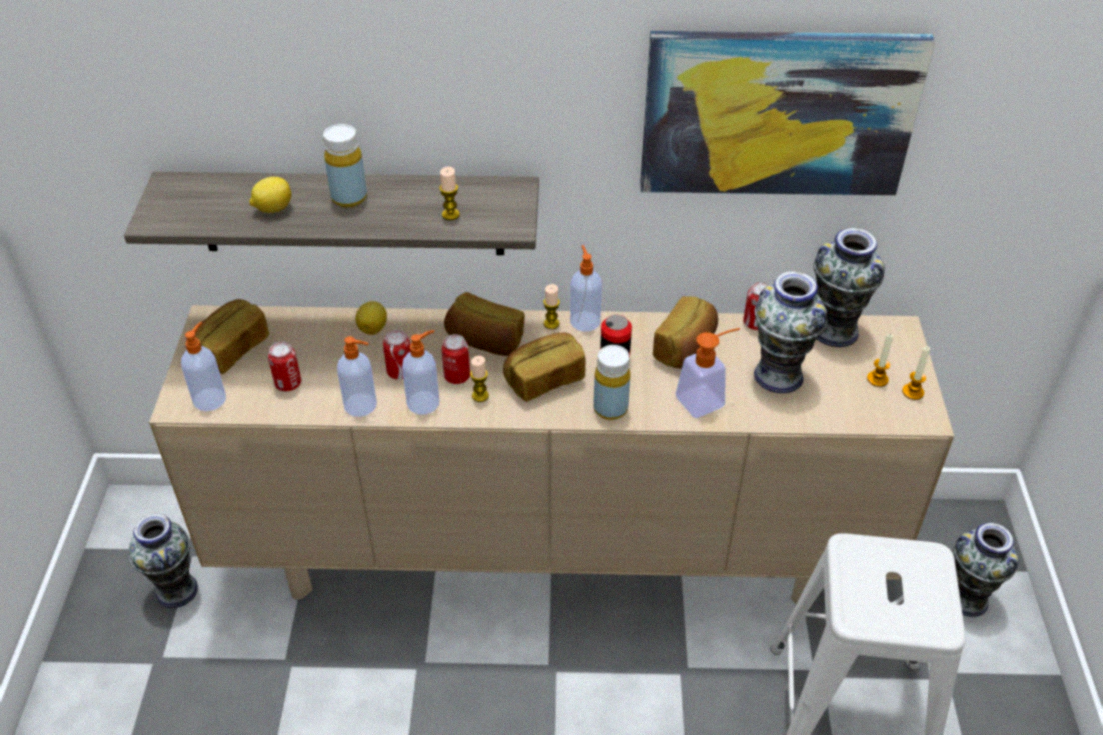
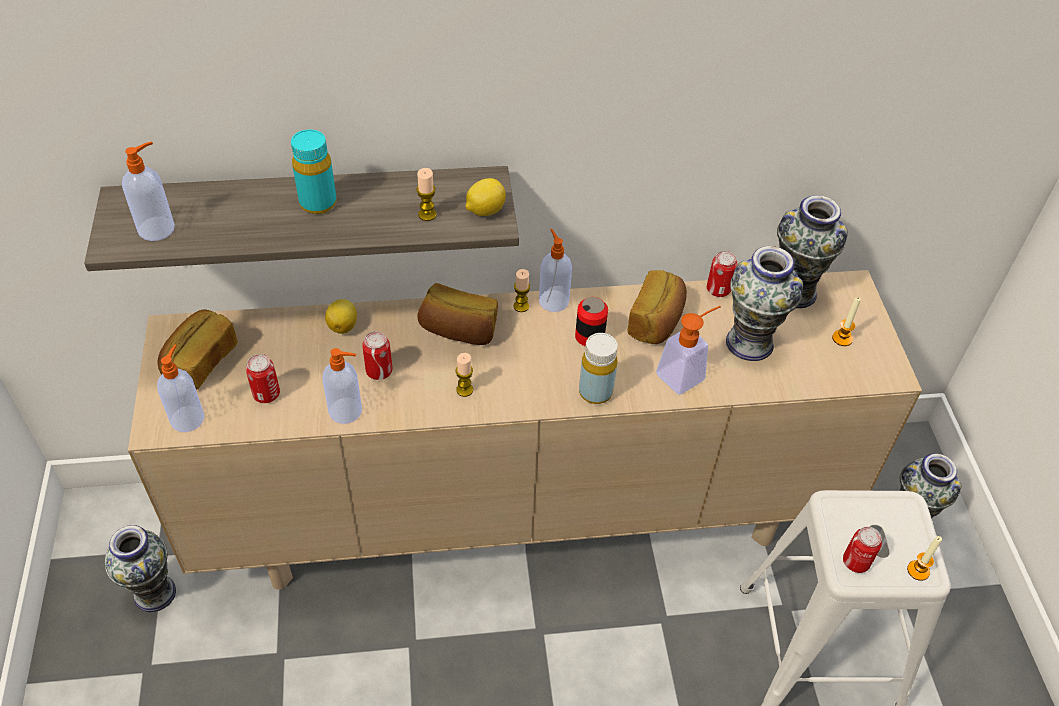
camera: 10 degrees left, 5 degrees up
lemon [249,177,292,213] -> lemon moved to [465,178,506,216]
yellow bottle [323,124,367,207] -> turquoise bottle [291,129,337,214]
soap dispenser [402,330,439,415] -> soap dispenser moved to [122,141,175,241]
can [441,334,470,384] -> can moved to [843,526,882,573]
bread [503,333,586,402] -> none
picture [640,31,935,196] -> none
candle [902,346,930,400] -> candle moved to [907,536,942,581]

